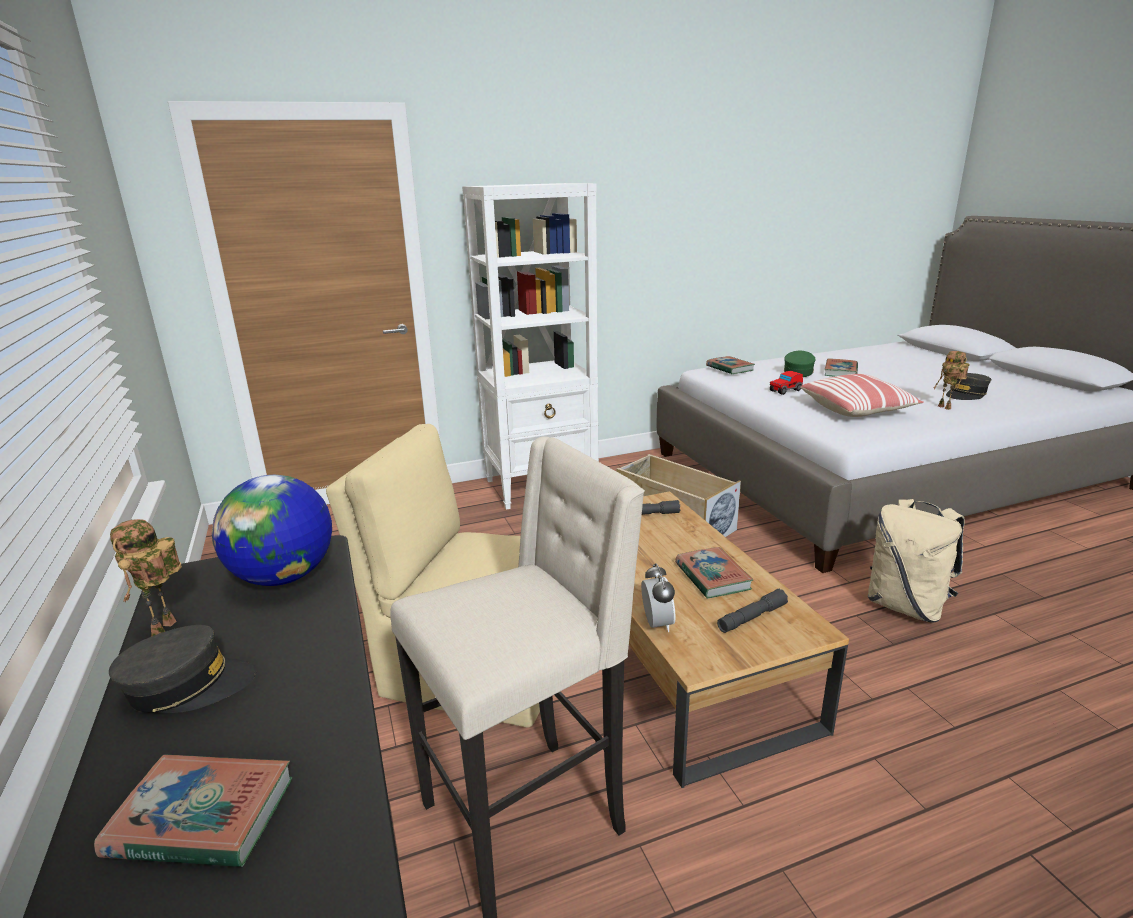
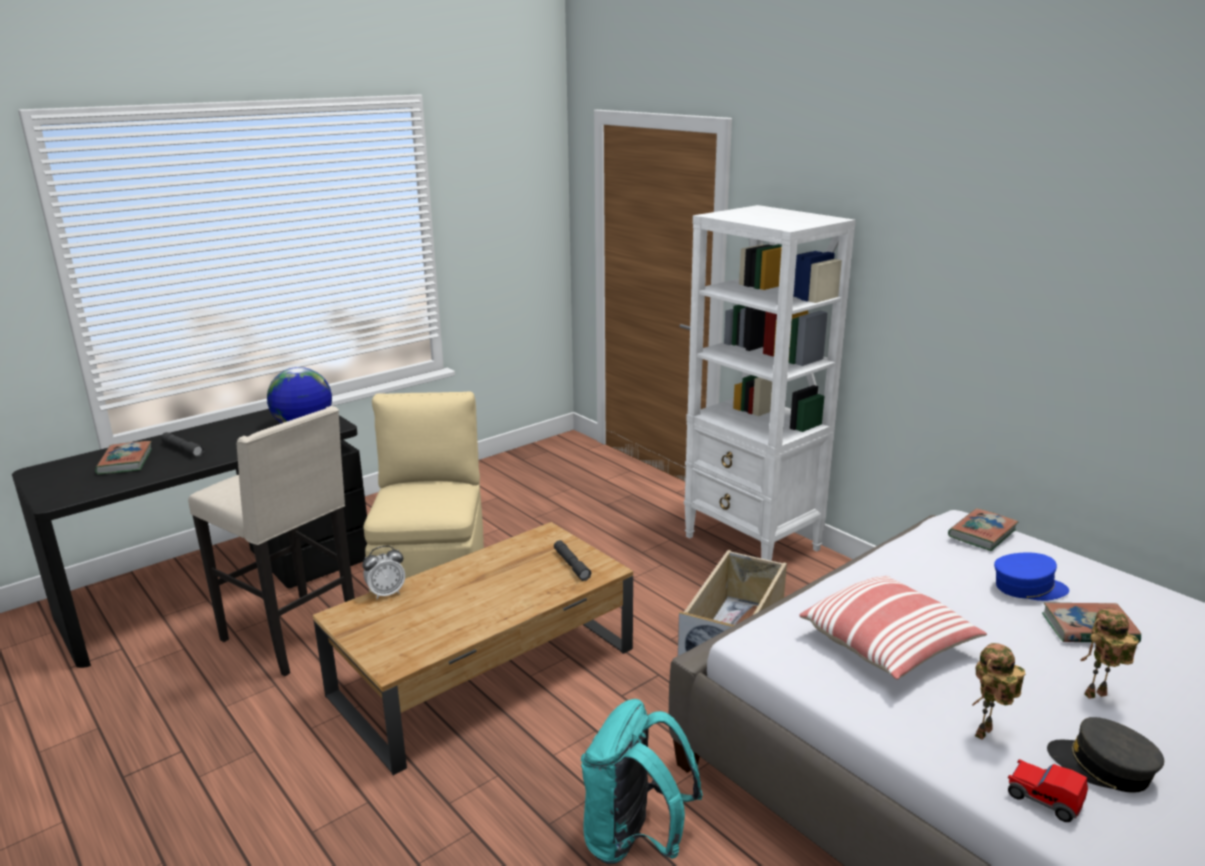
camera: 70 degrees right, 0 degrees up
grey cap [109,625,257,713] -> none
toy robot [110,519,182,636] -> toy robot moved to [1081,608,1139,699]
book [675,547,753,599] -> none
grey flashlight [717,589,788,633] -> grey flashlight moved to [161,432,204,457]
toy car [769,371,803,395] -> toy car moved to [1008,759,1088,822]
green cap [784,351,815,377] -> blue cap [994,553,1069,601]
beige backpack [868,499,965,622] -> turquoise backpack [581,699,703,864]

